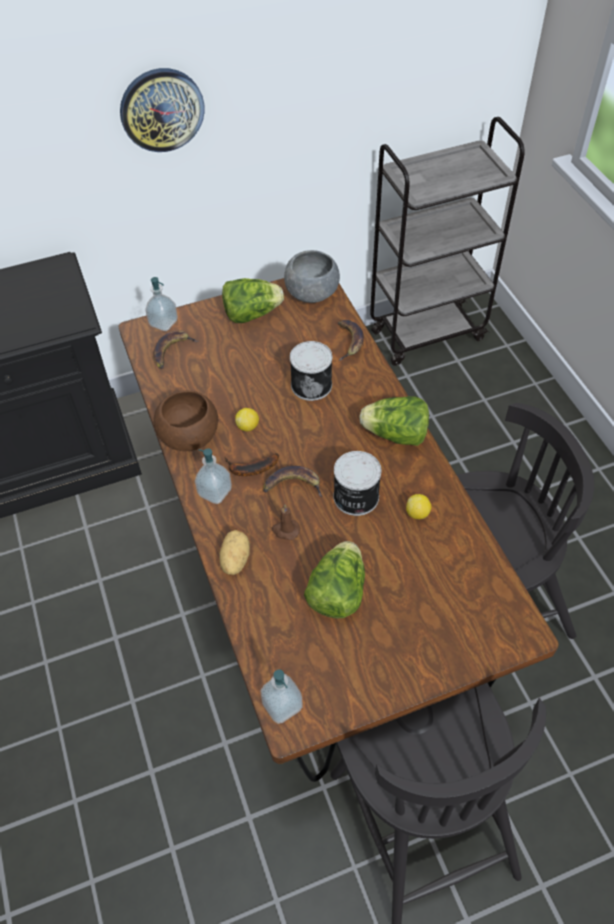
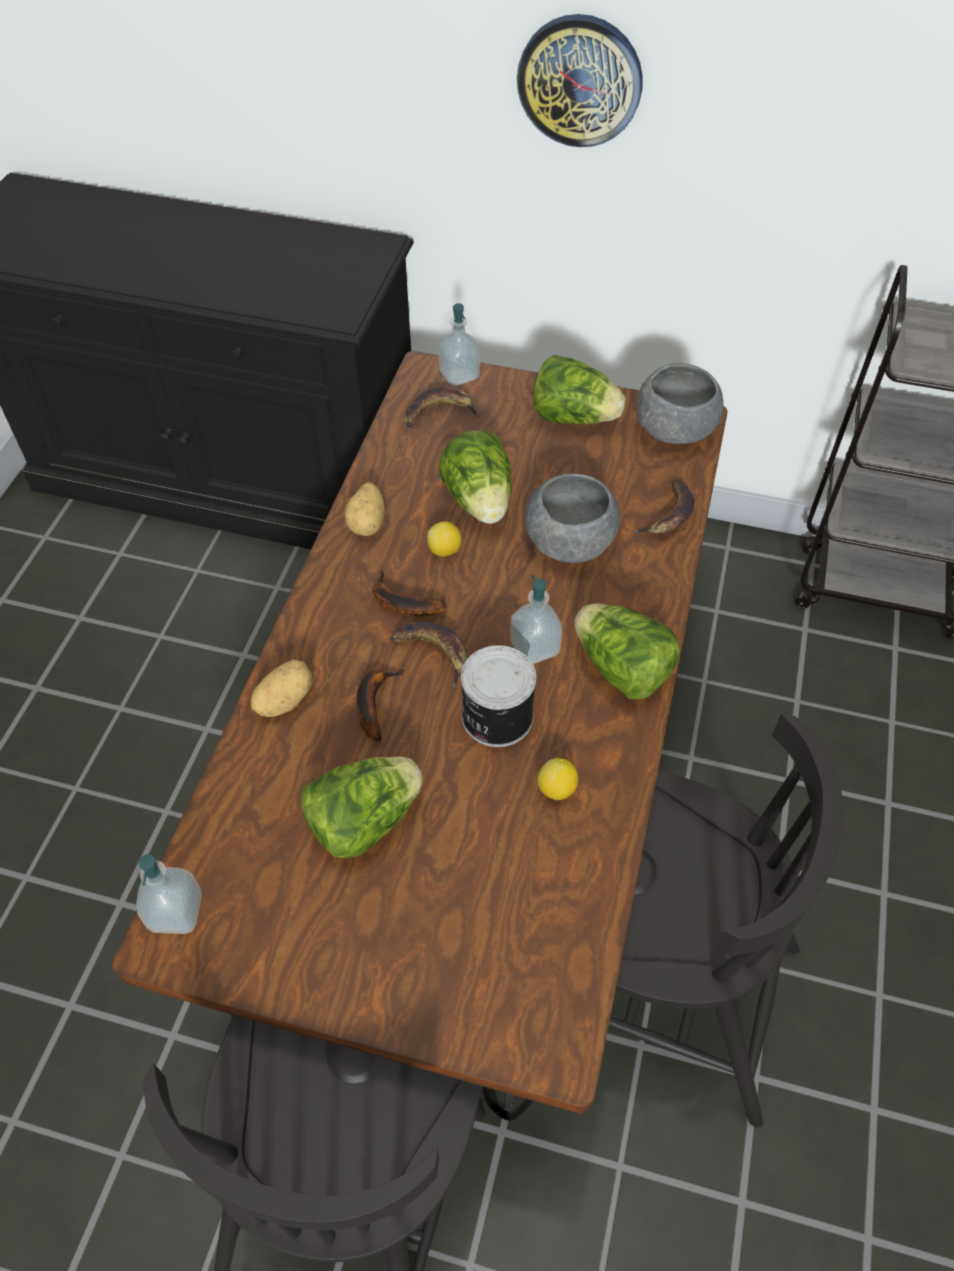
camera: 35 degrees right, 0 degrees up
brown bowl [153,390,218,451] -> potato [345,483,385,536]
soap dispenser [195,448,232,504] -> soap dispenser moved to [510,575,562,664]
brown candle [272,505,300,540] -> banana [356,668,405,741]
can [290,341,332,401] -> grey bowl [525,473,620,563]
none -> lettuce [439,431,511,524]

